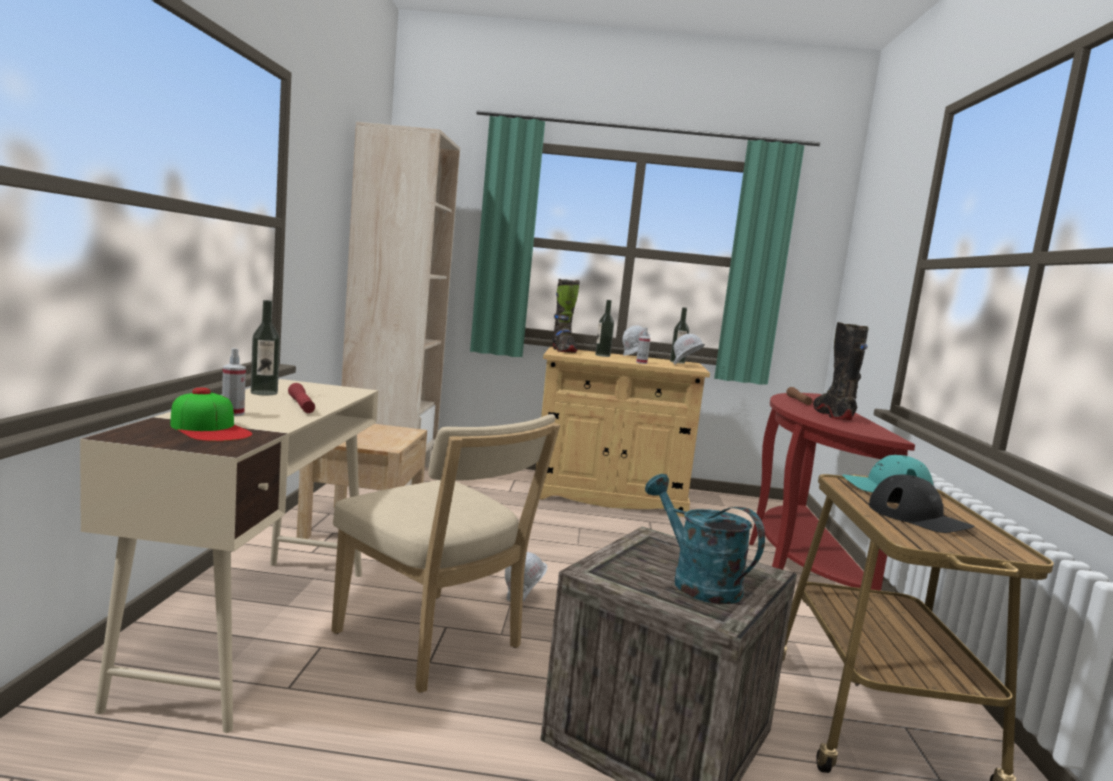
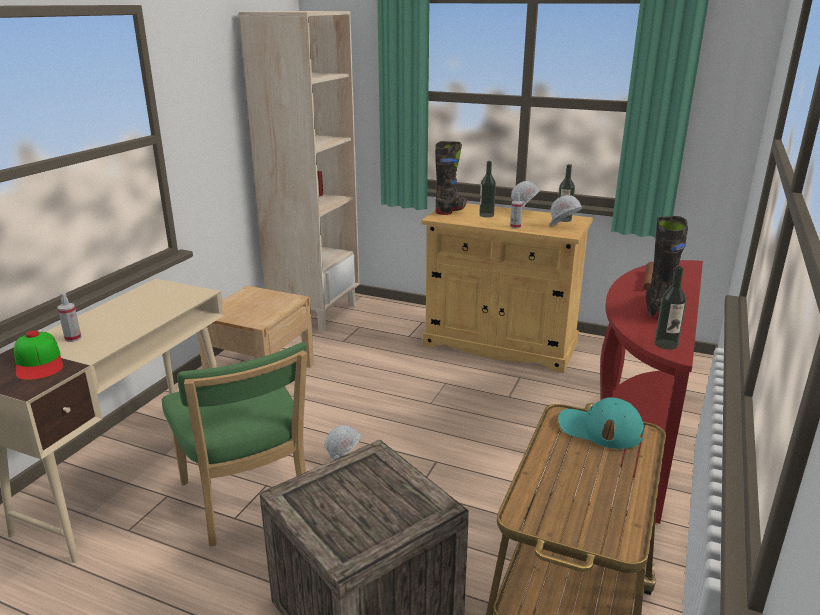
camera: 20 degrees right, 15 degrees up
bottle [251,300,280,395] -> bottle moved to [654,266,686,350]
red flashlight [288,383,315,413] -> none
beige chair [331,414,560,693] -> green chair [162,342,307,546]
black boot [552,279,580,353] -> black boot turned 150 degrees counterclockwise [435,141,467,215]
turquoise watering can [645,474,765,604] -> none
black cap [869,474,974,533] -> none

